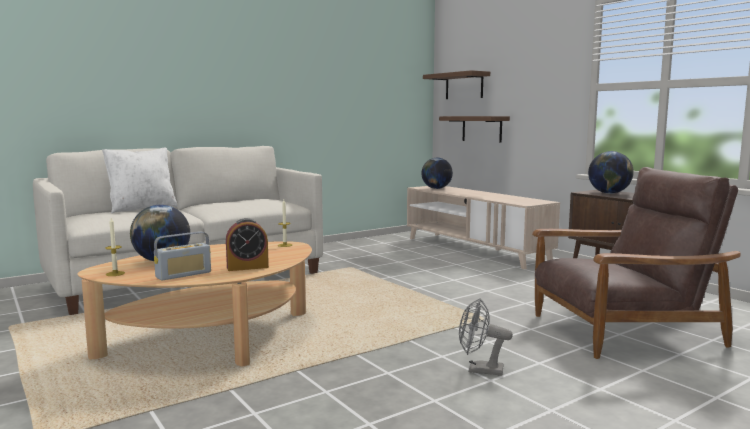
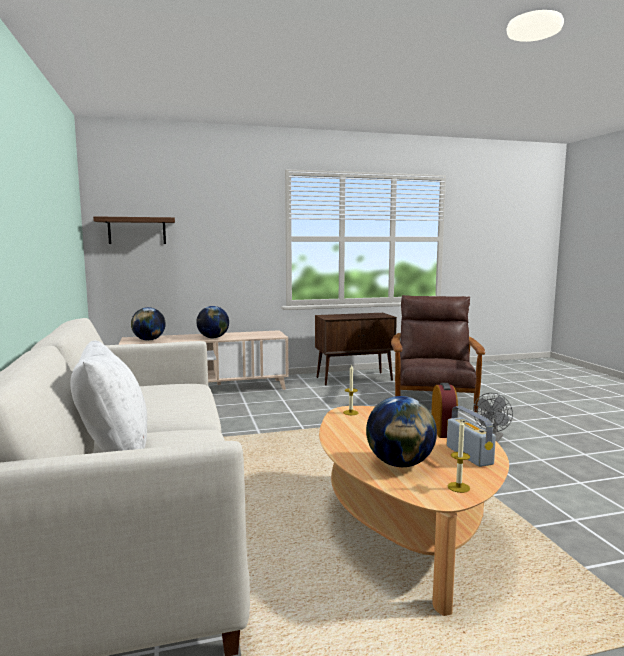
camera: 70 degrees left, 0 degrees up
shelf [439,116,510,143] -> none
globe [588,151,634,194] -> globe moved to [196,306,229,338]

